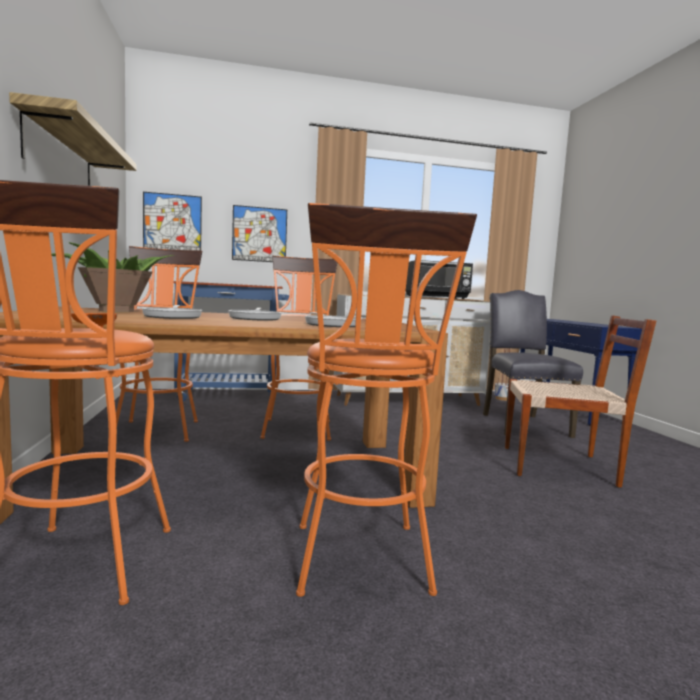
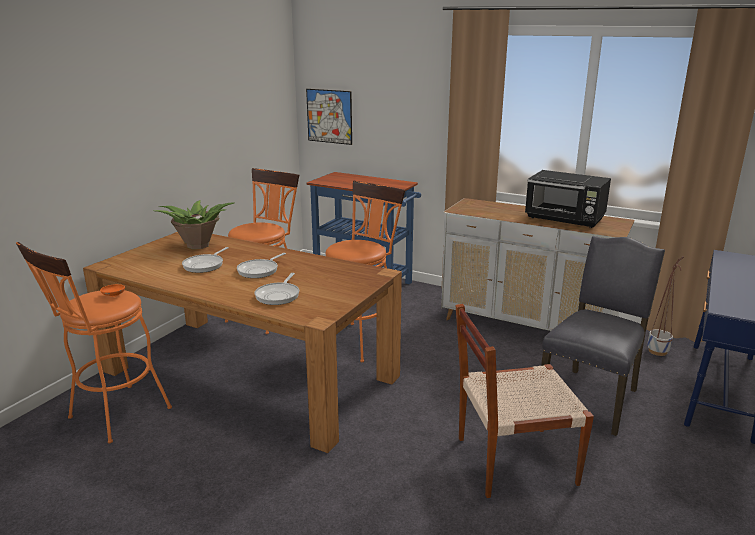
camera: 40 degrees right, 15 degrees up
shelf [9,92,137,186] -> none
picture [232,205,287,262] -> none
orange stool [296,203,477,597] -> none
chair [505,315,656,488] -> chair turned 120 degrees clockwise [456,304,594,498]

